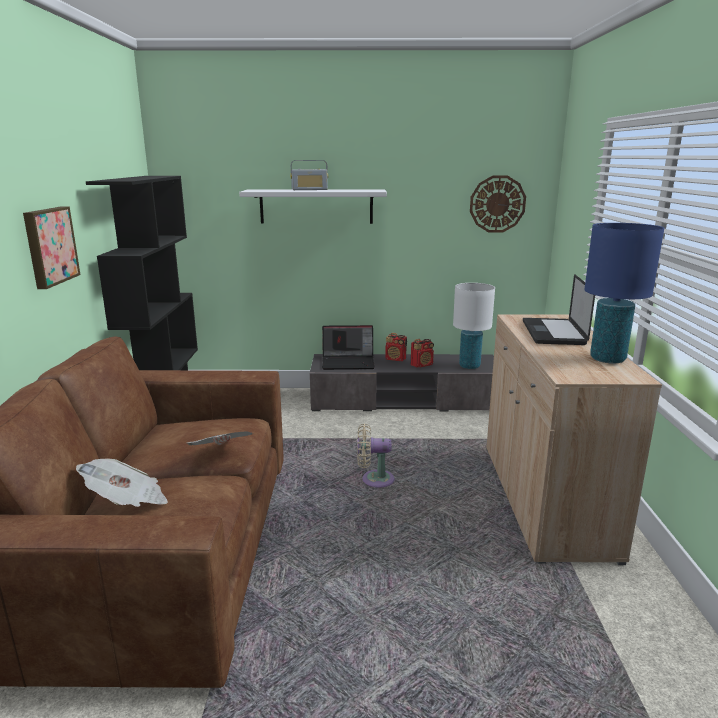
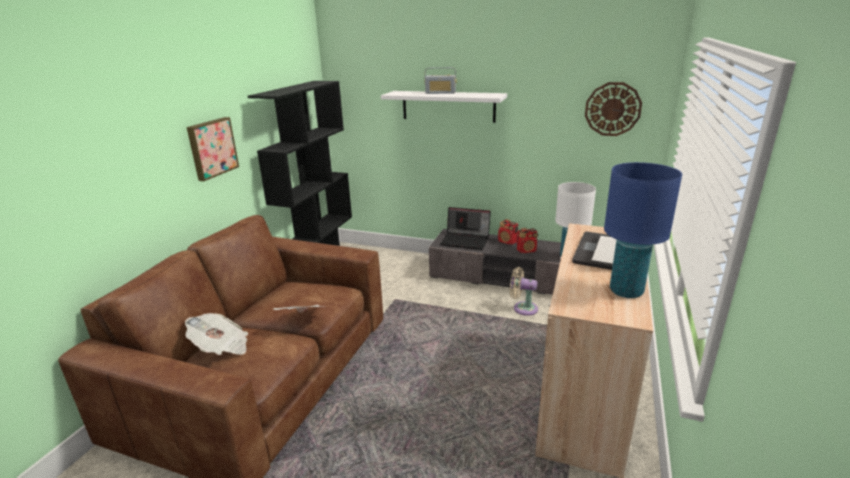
camera: 20 degrees right, 5 degrees up
beige fan [357,424,395,488] -> beige fan moved to [510,267,538,316]

